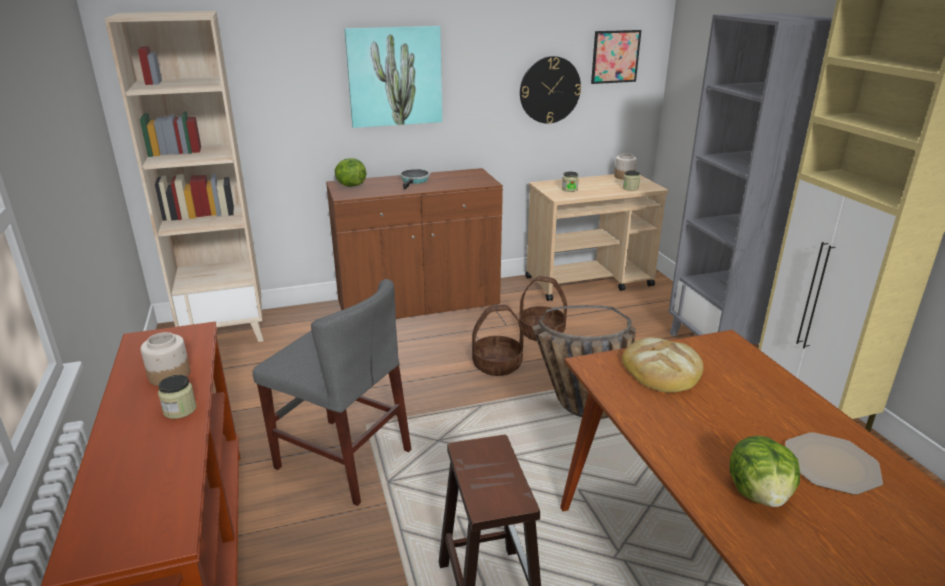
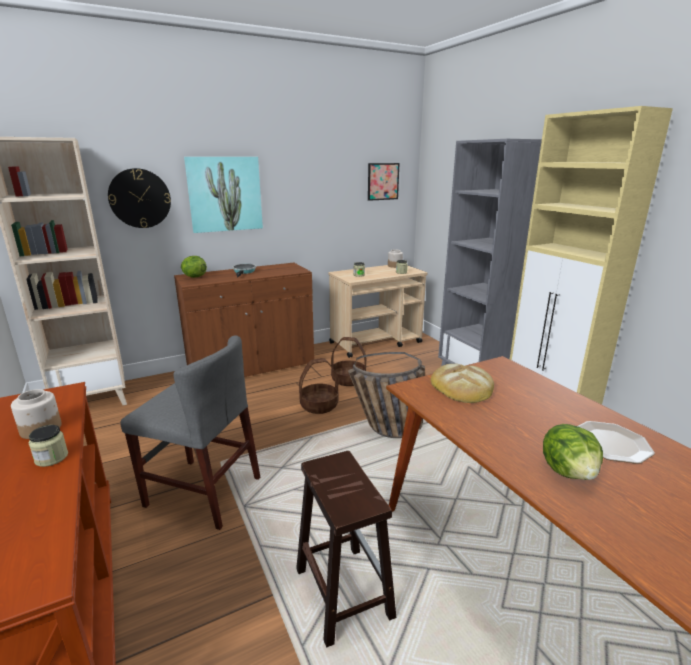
camera: 10 degrees left, 5 degrees down
wall clock [520,56,581,124] -> wall clock moved to [108,168,171,228]

